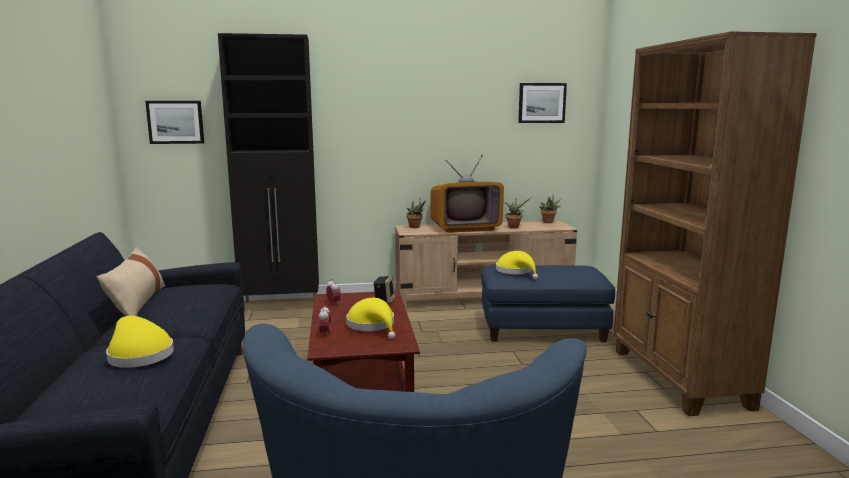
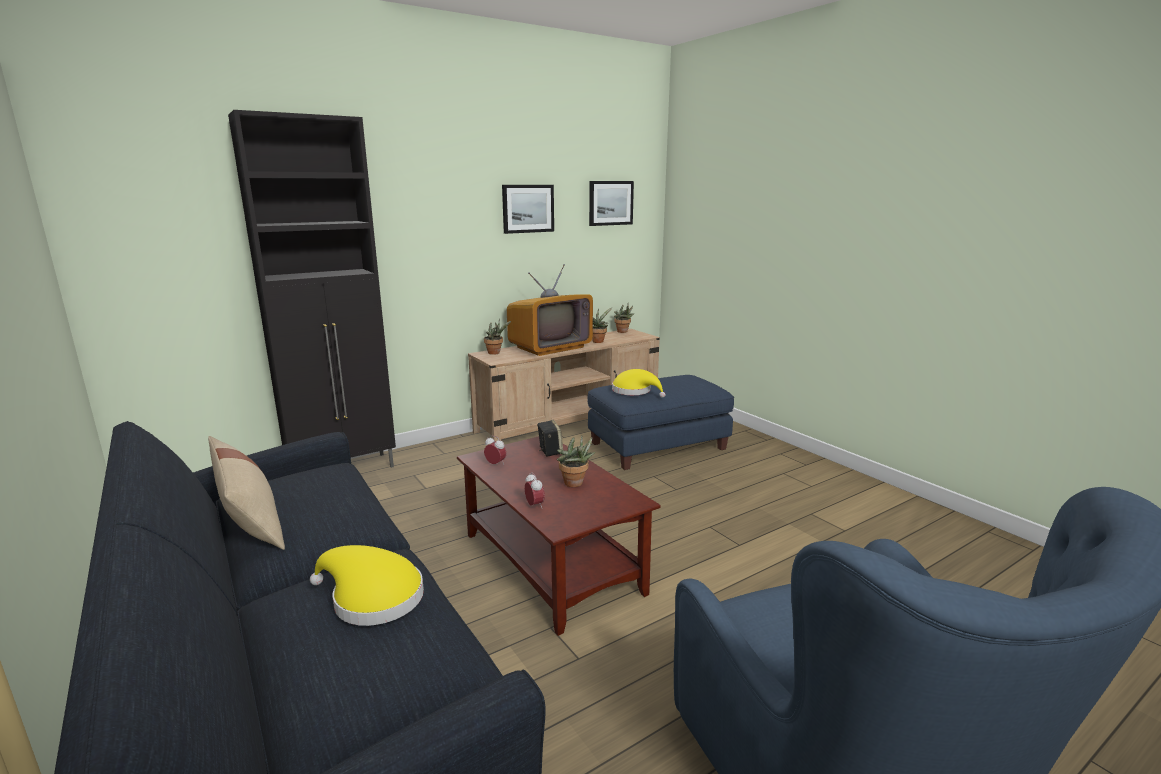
camera: 25 degrees left, 5 degrees up
picture [145,101,204,144] -> picture moved to [502,185,554,234]
yellow hat [346,298,396,339] -> potted plant [557,436,595,487]
brown bookcase [613,31,817,416] -> none

